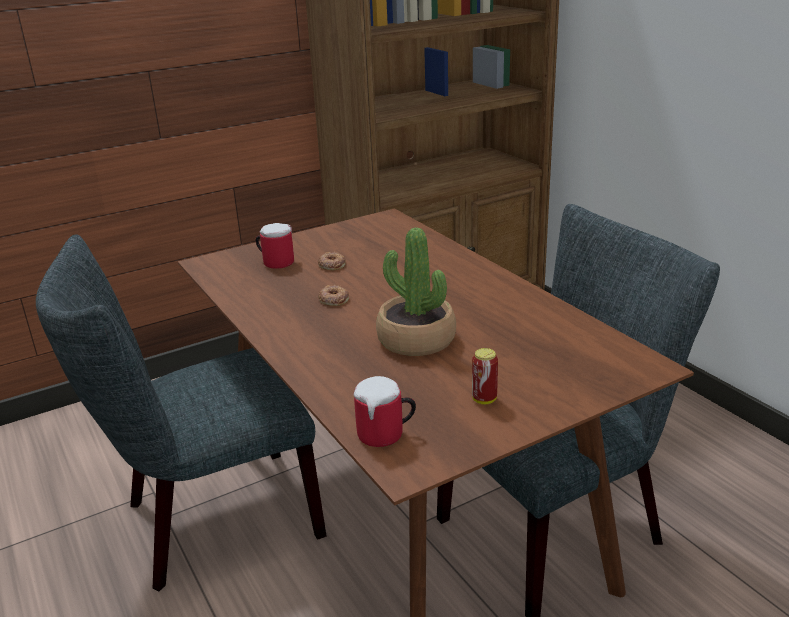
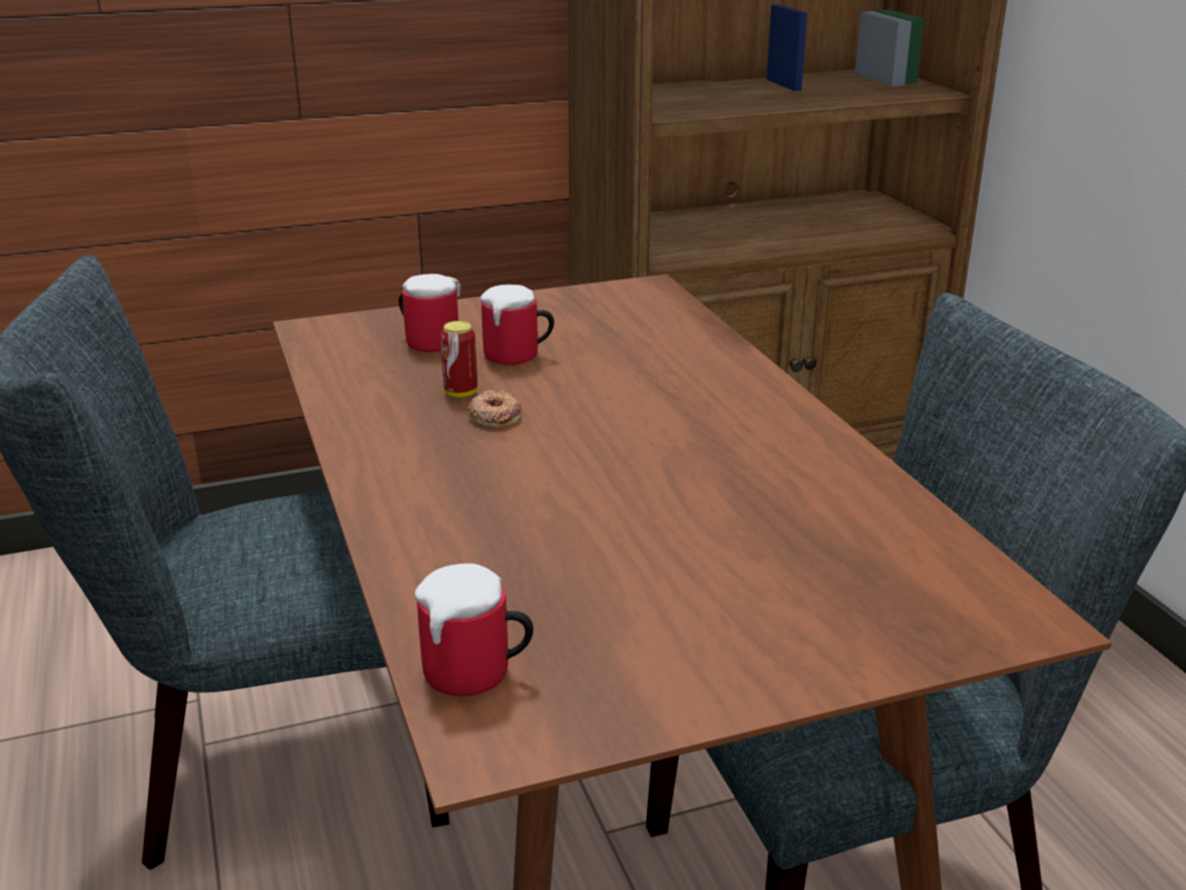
camera: 10 degrees right, 0 degrees up
donut [318,252,346,270] -> mug [480,285,554,365]
potted plant [376,228,456,356] -> none
can [472,348,498,404] -> can moved to [440,321,477,398]

